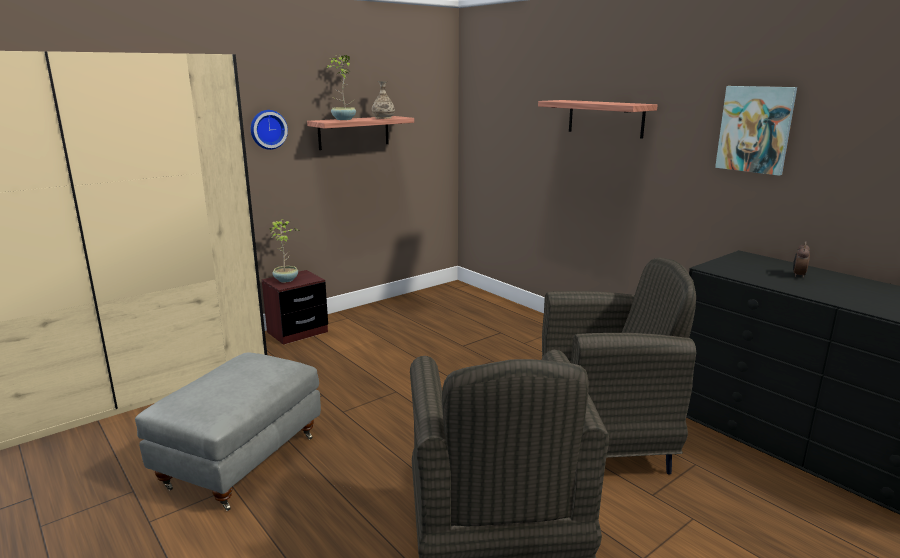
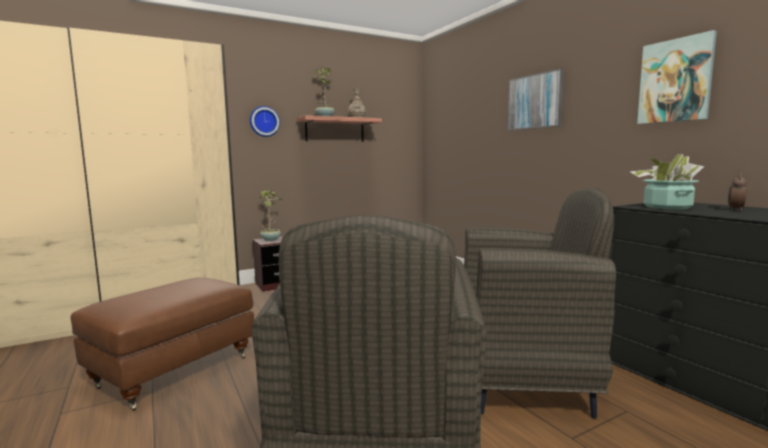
camera: 10 degrees right, 10 degrees down
grey ottoman [135,352,321,511] -> brown ottoman [71,277,254,411]
shelf [538,100,657,139] -> picture [508,69,564,130]
none -> potted plant [631,154,704,209]

